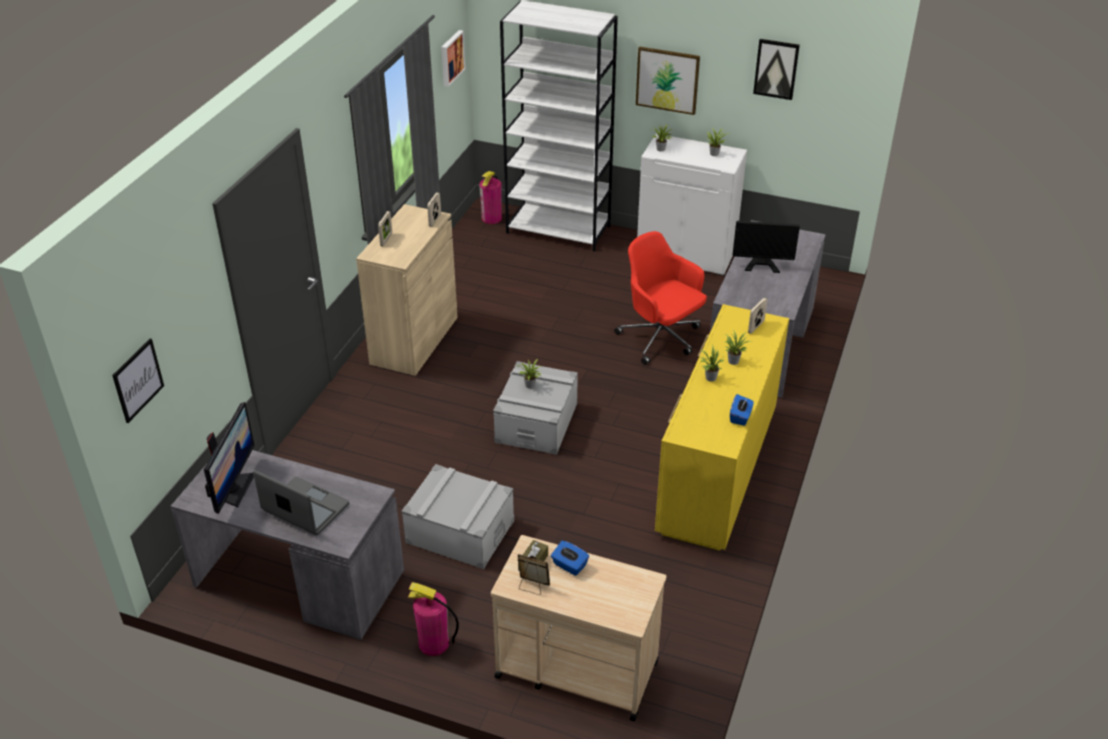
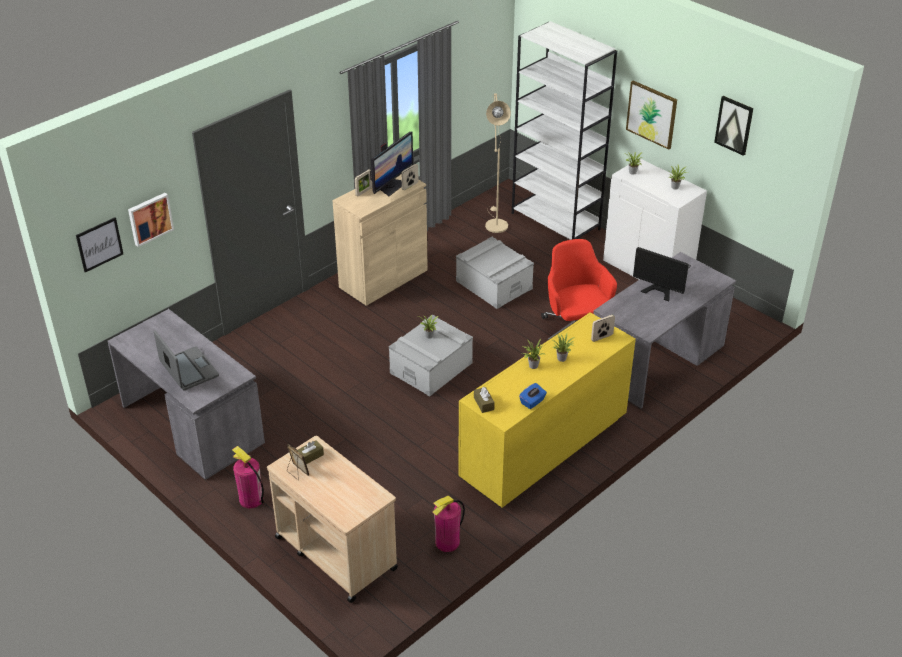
camera: 25 degrees right, 0 degrees up
monitor [204,402,255,514] -> monitor moved to [370,131,413,196]
grey storage box [401,464,514,569] -> grey storage box moved to [456,237,534,309]
picture [441,30,465,87] -> picture moved to [128,193,174,247]
fire extinguisher [479,171,502,224] -> fire extinguisher moved to [432,495,465,552]
blue tissue box [551,541,589,576] -> none
none -> brown tissue box [474,387,495,413]
none -> beige floor lamp [485,93,511,233]

